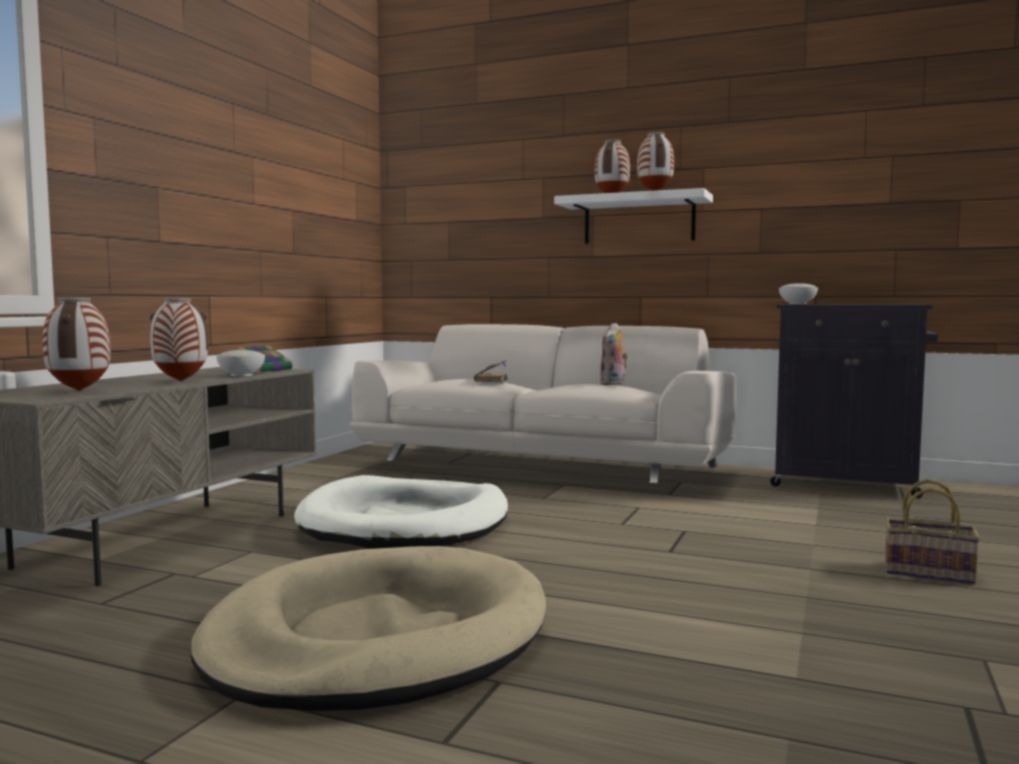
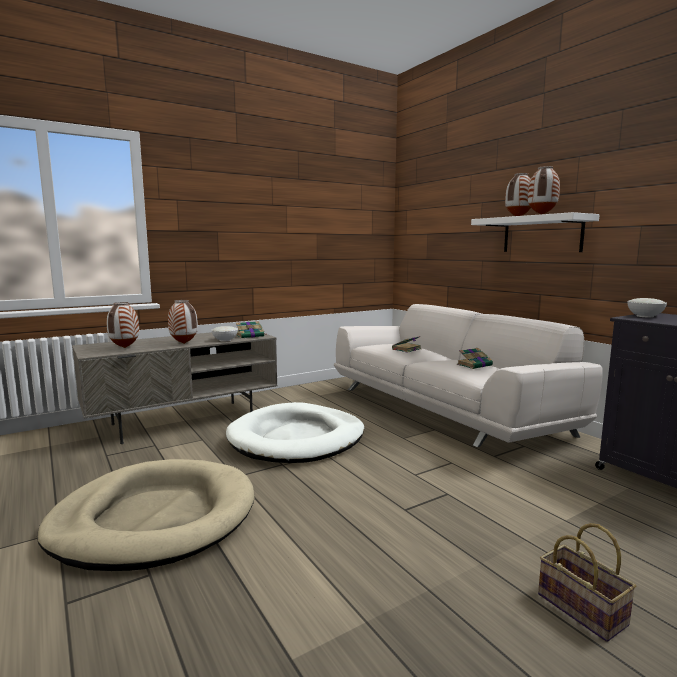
camera: 35 degrees right, 5 degrees up
plush toy [600,323,628,385] -> book [457,348,493,369]

